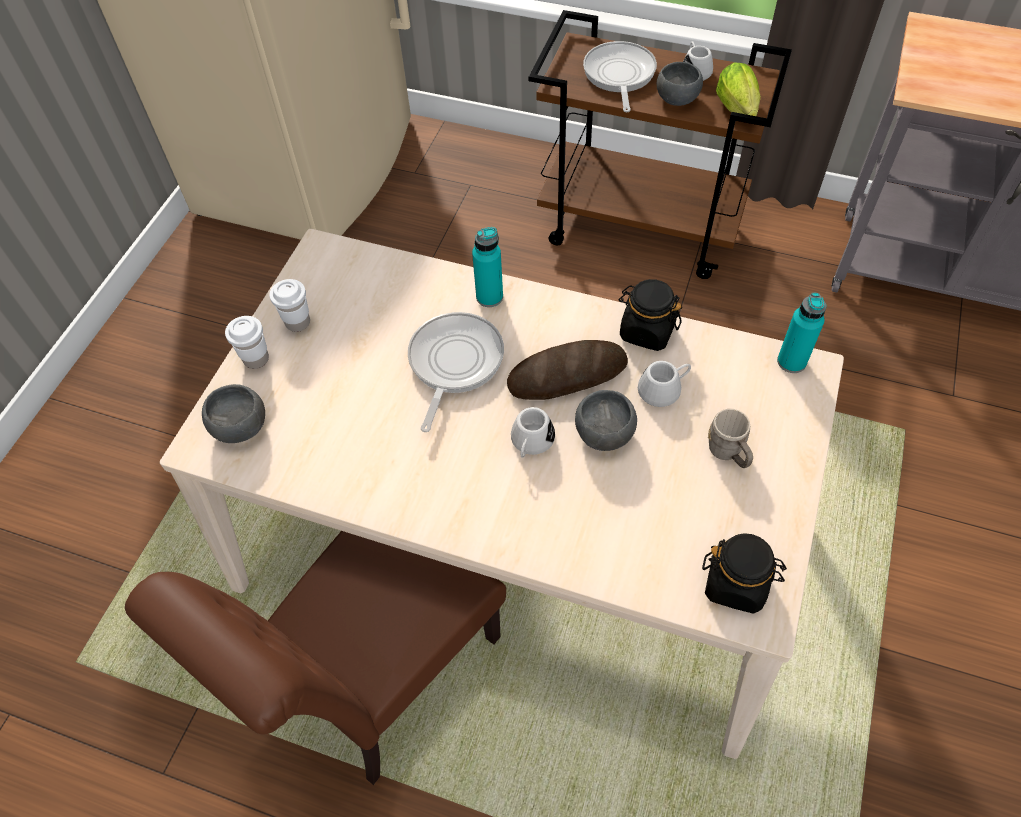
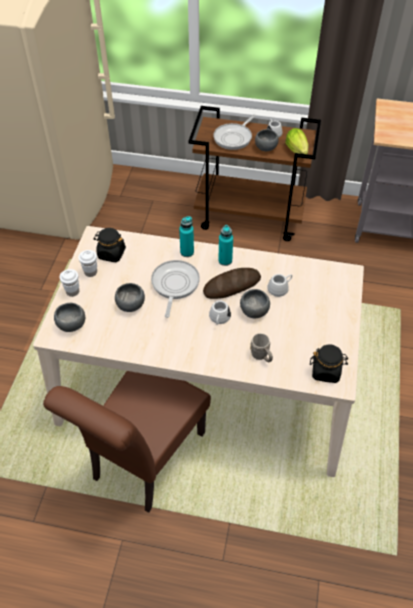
camera: 10 degrees left, 5 degrees down
frying pan [583,41,657,112] -> frying pan turned 135 degrees counterclockwise [213,114,256,150]
black jar [618,279,682,351] -> black jar moved to [93,228,126,262]
grey mug [708,409,753,468] -> grey mug moved to [250,333,273,363]
turquoise bottle [777,293,827,373] -> turquoise bottle moved to [218,225,233,266]
none -> grey bowl [115,283,145,312]

